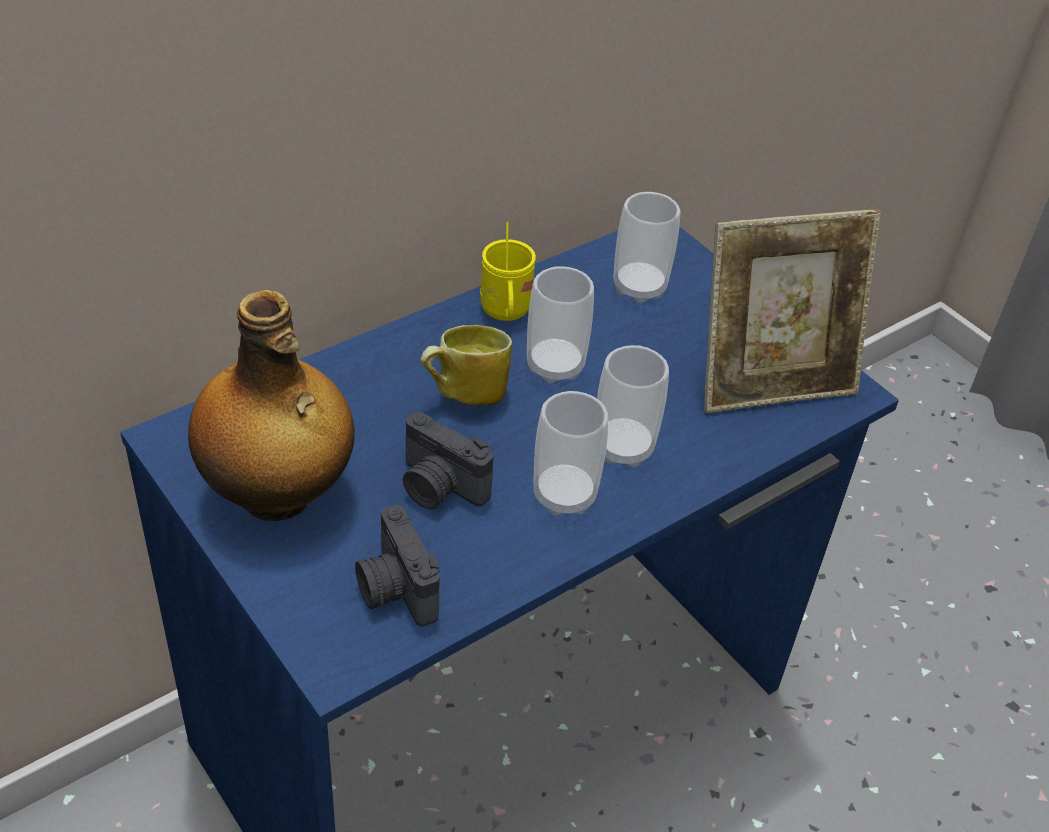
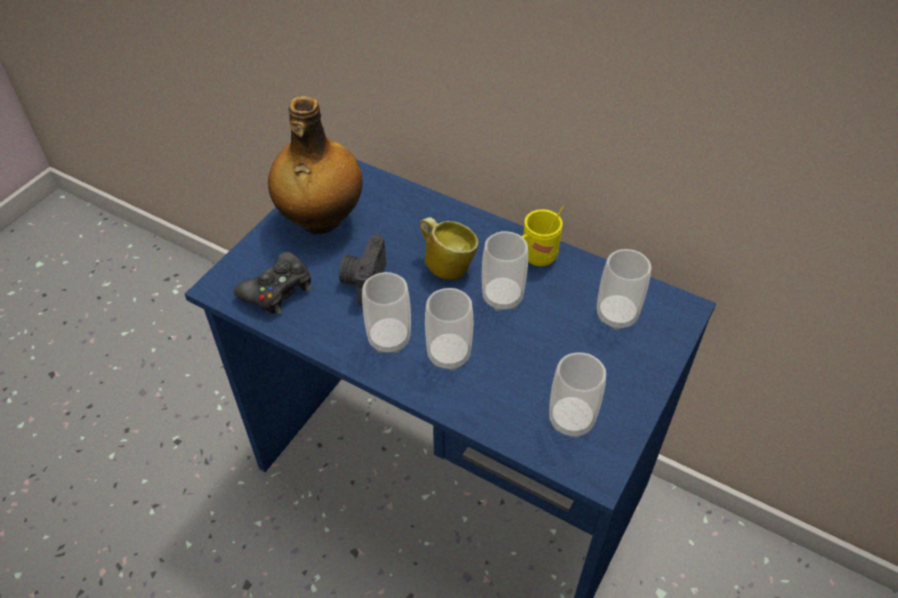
camera: 70 degrees right, 5 degrees up
camera [355,505,440,627] -> black game controller [234,252,311,314]
picture frame [704,209,881,413] -> cup [549,352,606,438]

